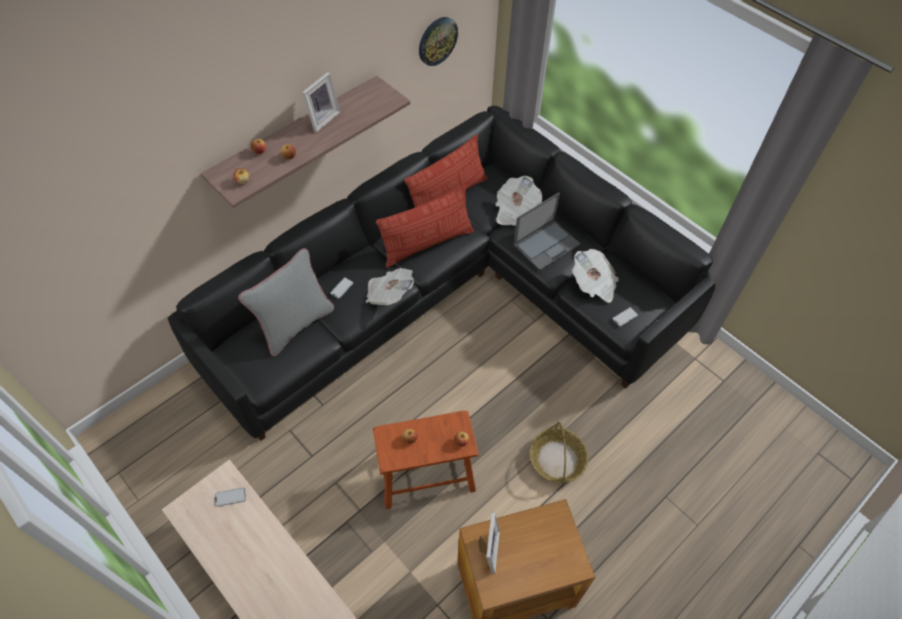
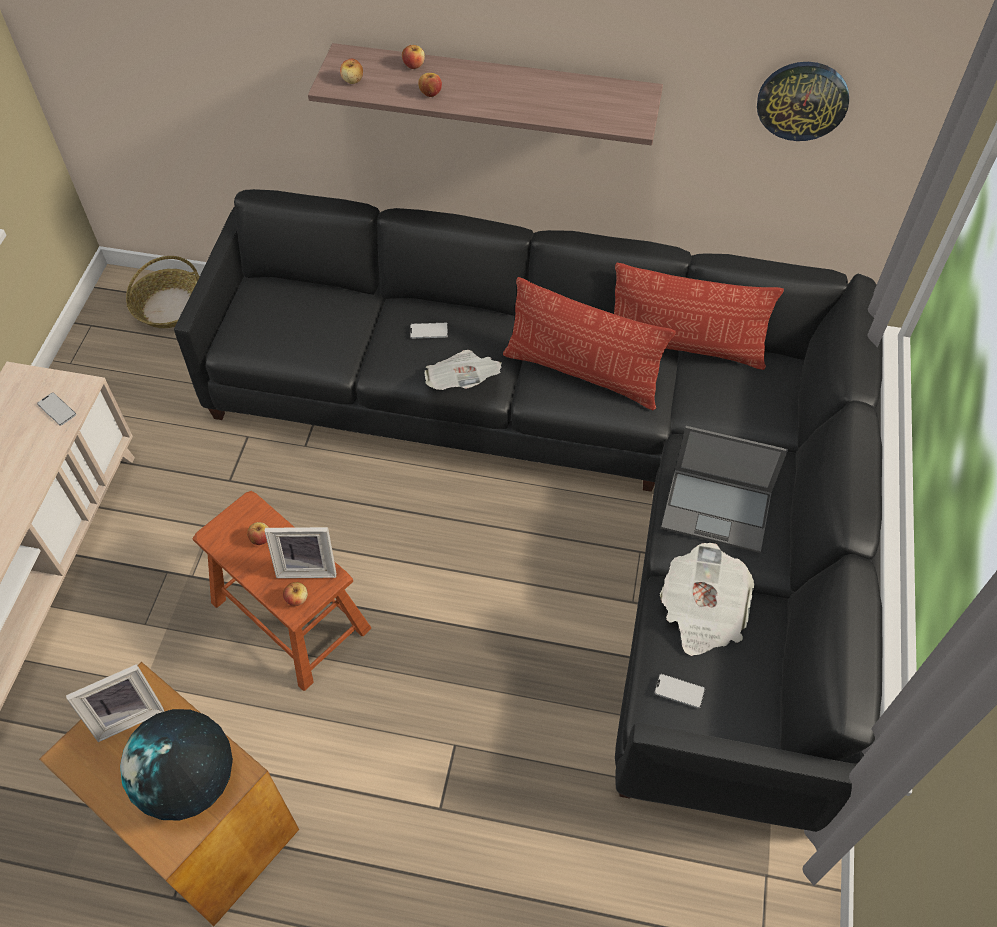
camera: 55 degrees right, 0 degrees up
grey pillow [238,248,334,356] -> none
picture frame [302,72,340,132] -> picture frame moved to [265,527,337,578]
newspaper [495,176,542,226] -> none
basket [530,422,588,483] -> basket moved to [126,256,200,328]
none -> globe [120,709,233,820]

